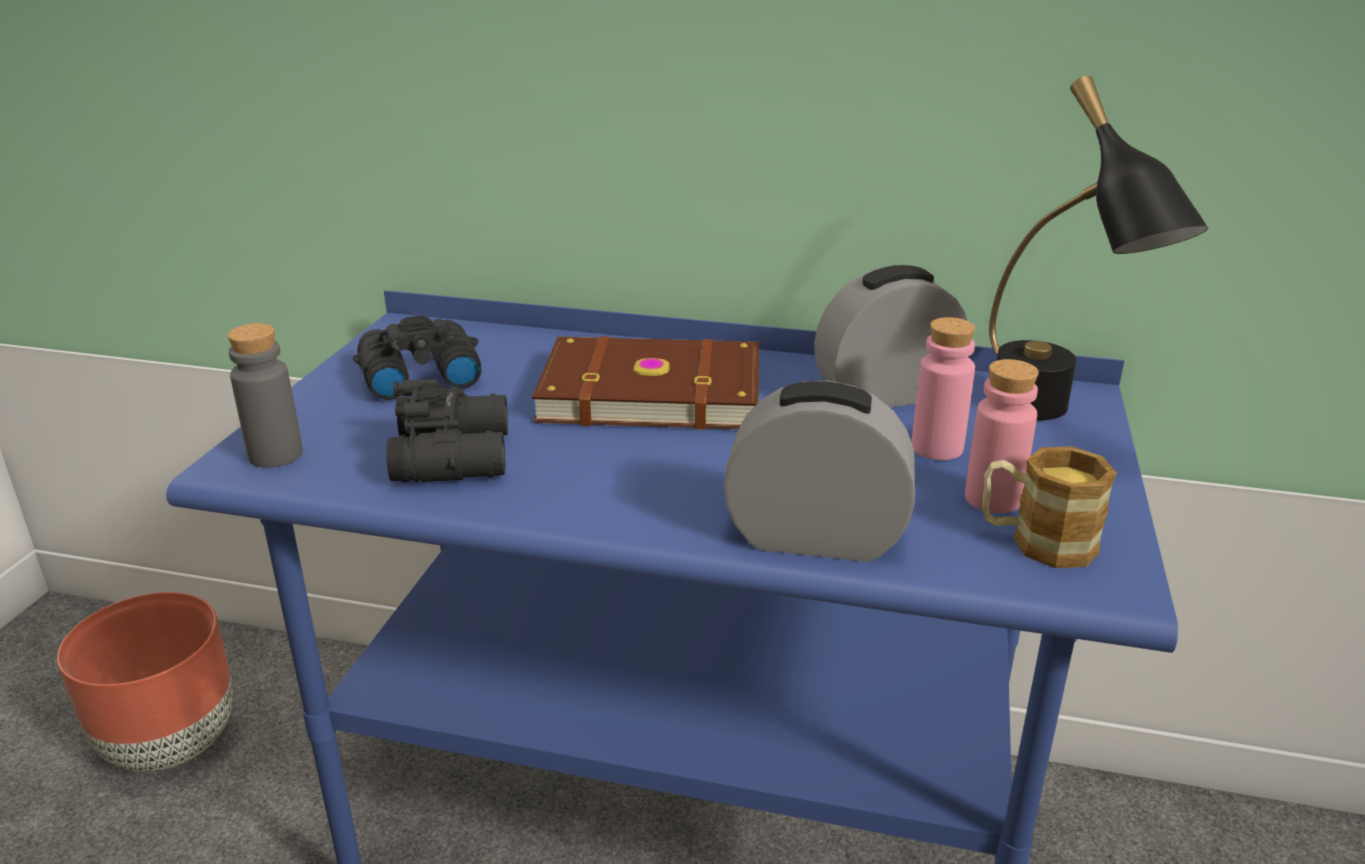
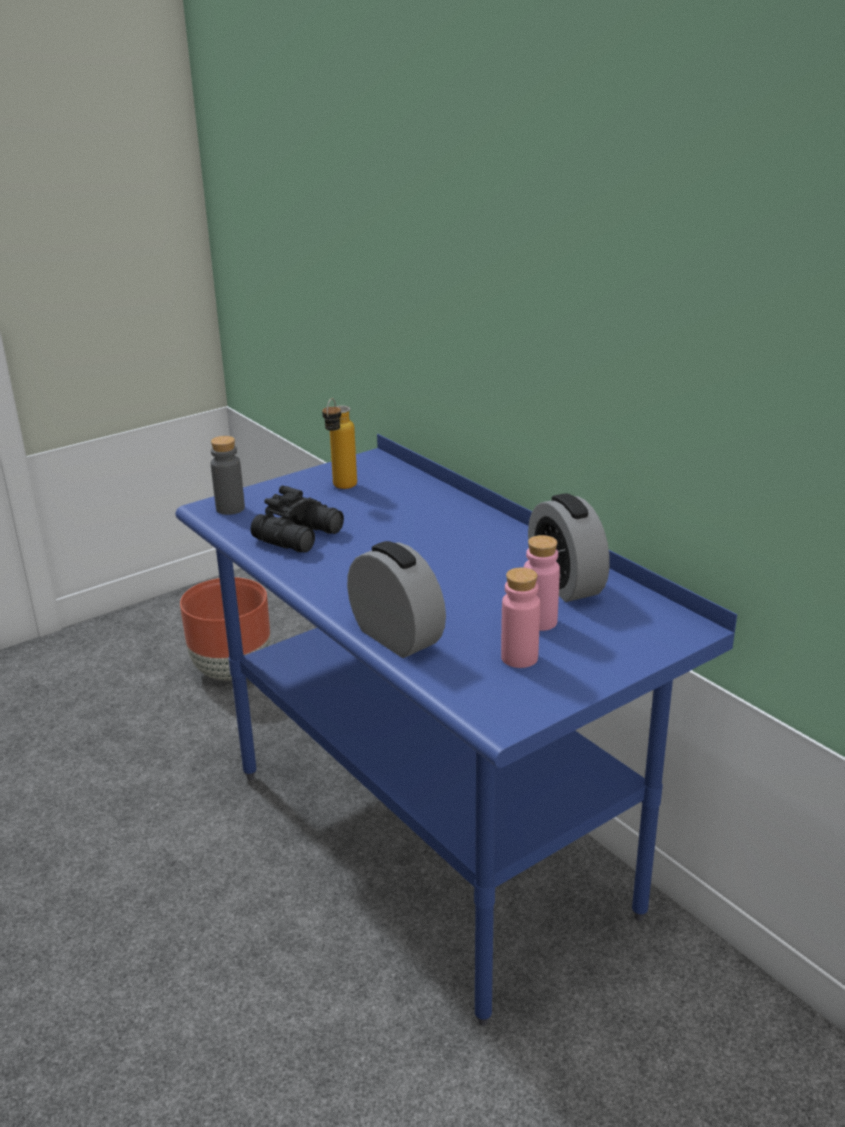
camera: 40 degrees right, 0 degrees up
black binoculars [353,315,481,400] -> bottle [322,398,357,489]
brown book [532,336,759,430] -> none
alarm clock [814,265,967,408] -> alarm clock turned 135 degrees counterclockwise [528,493,610,602]
mug [982,446,1117,568] -> none
black table lamp [989,76,1208,420] -> none

